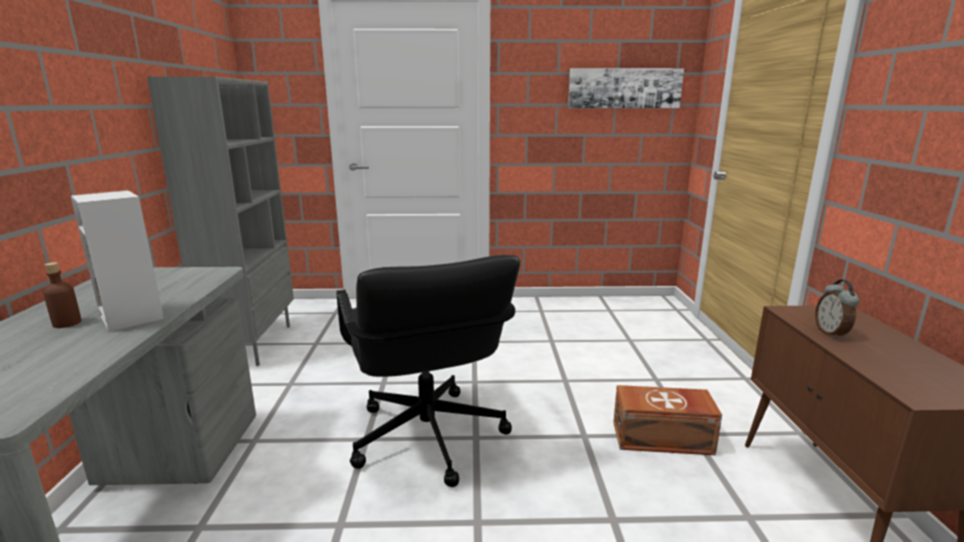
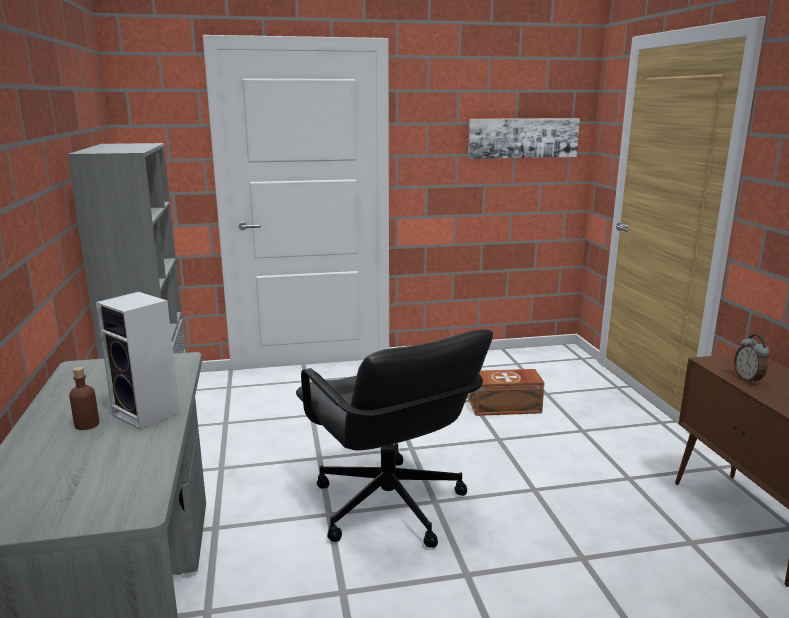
camera: 10 degrees left, 0 degrees up
brown storage box [613,385,722,456] -> brown storage box moved to [469,369,545,416]

